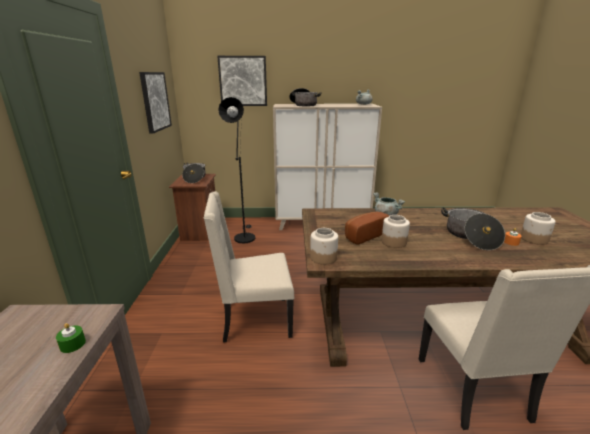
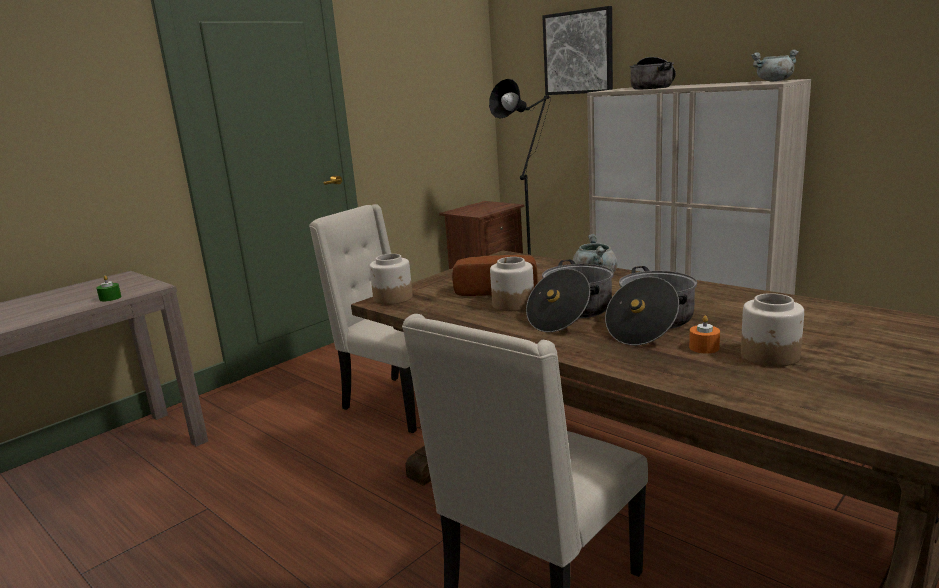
camera: 45 degrees right, 5 degrees down
picture [139,72,172,134] -> none
cooking pot [182,163,206,183] -> cooking pot moved to [526,259,614,332]

